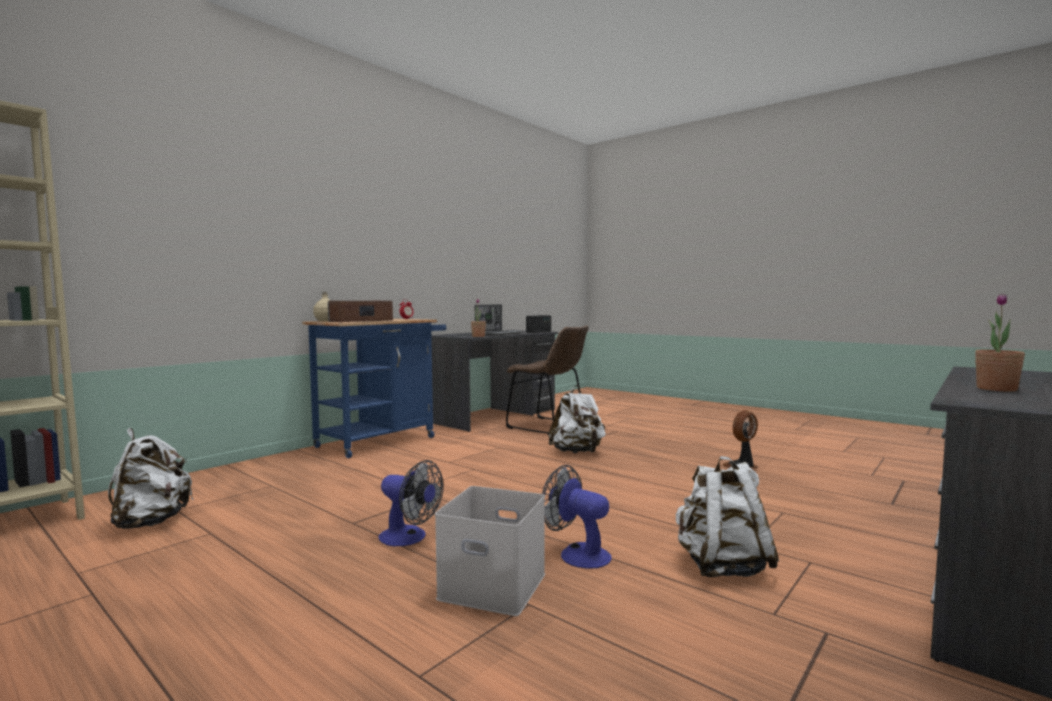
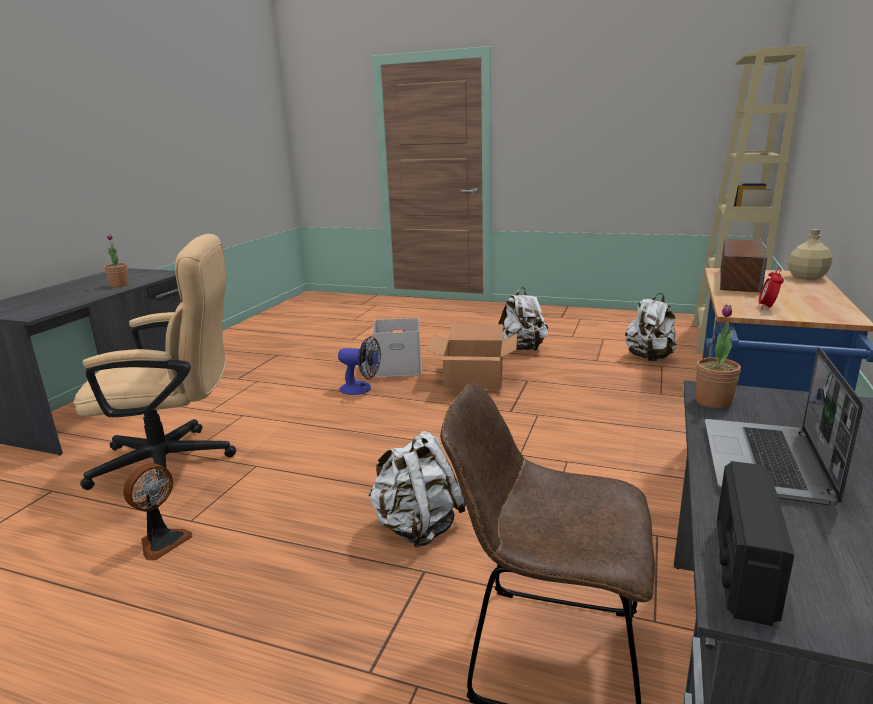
camera: 160 degrees right, 15 degrees up
fan [379,460,444,546] -> cardboard box [427,324,517,389]
white backpack [676,456,779,577] -> white backpack moved to [498,287,548,351]
none -> beige office chair [73,234,236,490]

